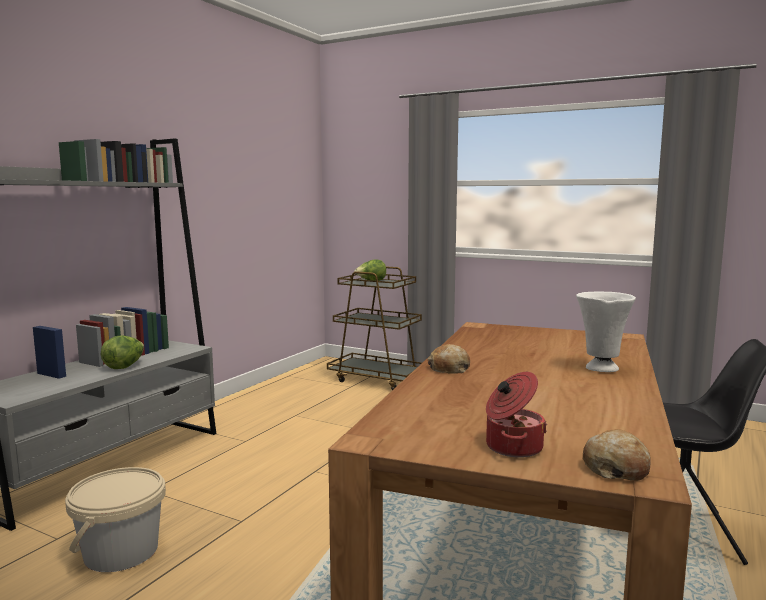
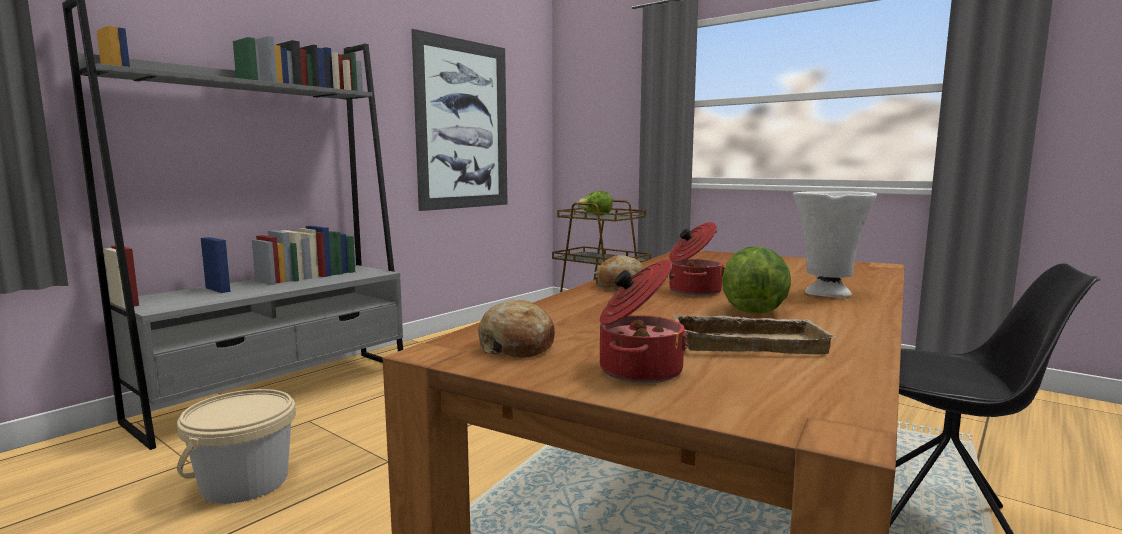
camera: 10 degrees right, 0 degrees up
lettuce [101,335,144,369] -> lettuce moved to [722,246,791,314]
bread [583,429,651,481] -> bread moved to [478,300,555,358]
none -> picture [411,29,508,211]
none -> cooking pot [669,222,725,296]
none -> beige tray [673,314,837,354]

